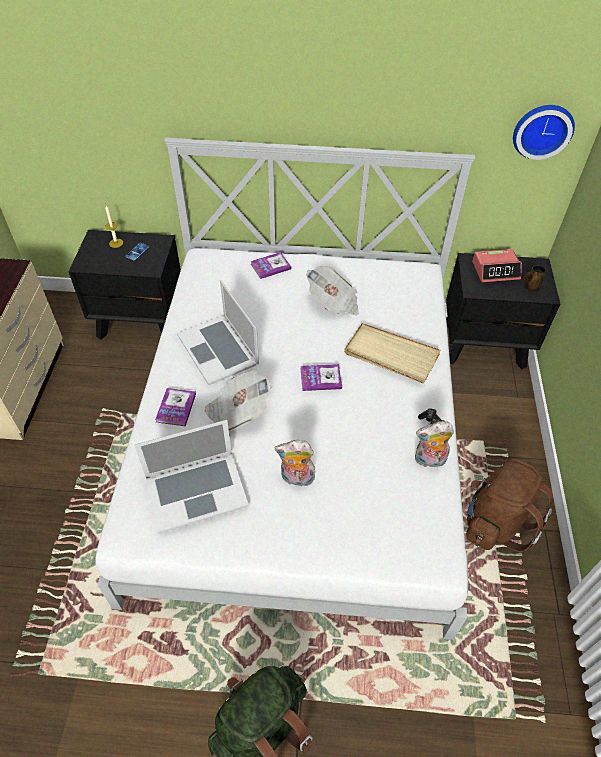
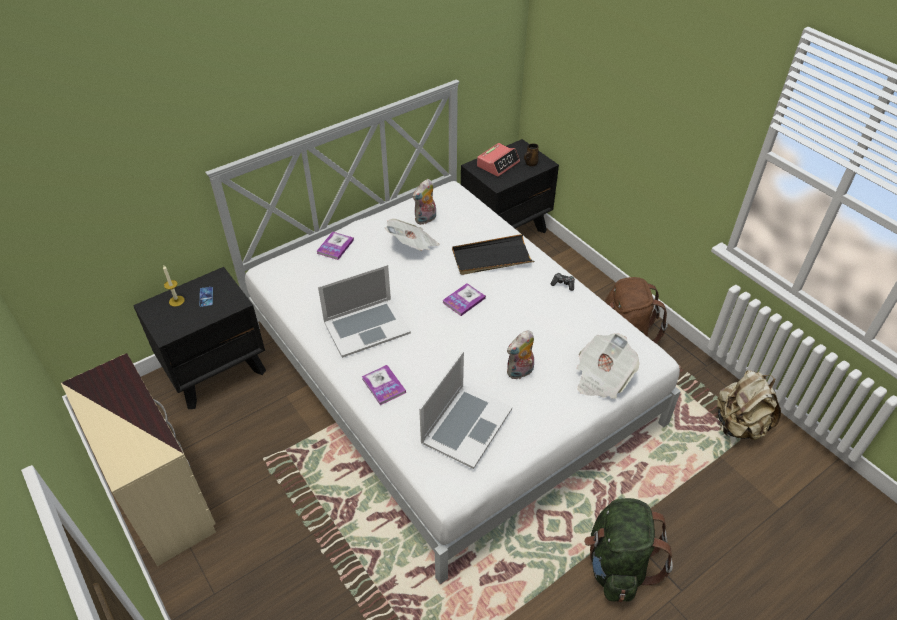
camera: 40 degrees left, 5 degrees down
laptop [177,280,259,385] -> laptop turned 45 degrees counterclockwise [318,265,411,358]
newspaper [205,370,271,432] -> newspaper moved to [577,333,639,399]
beige tray [344,323,441,384] -> black tray [452,234,534,275]
plush toy [415,421,454,467] -> plush toy moved to [412,179,436,225]
wall clock [513,105,575,160] -> none
none -> beige backpack [717,370,781,440]

